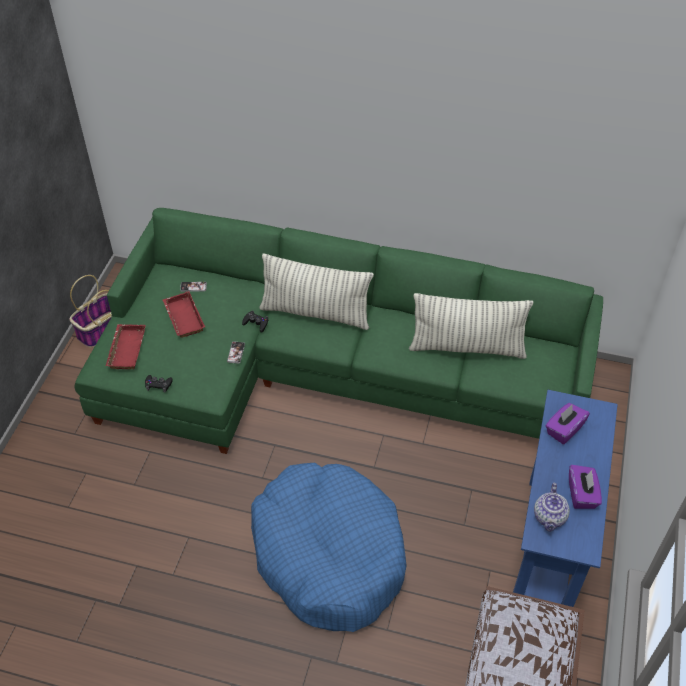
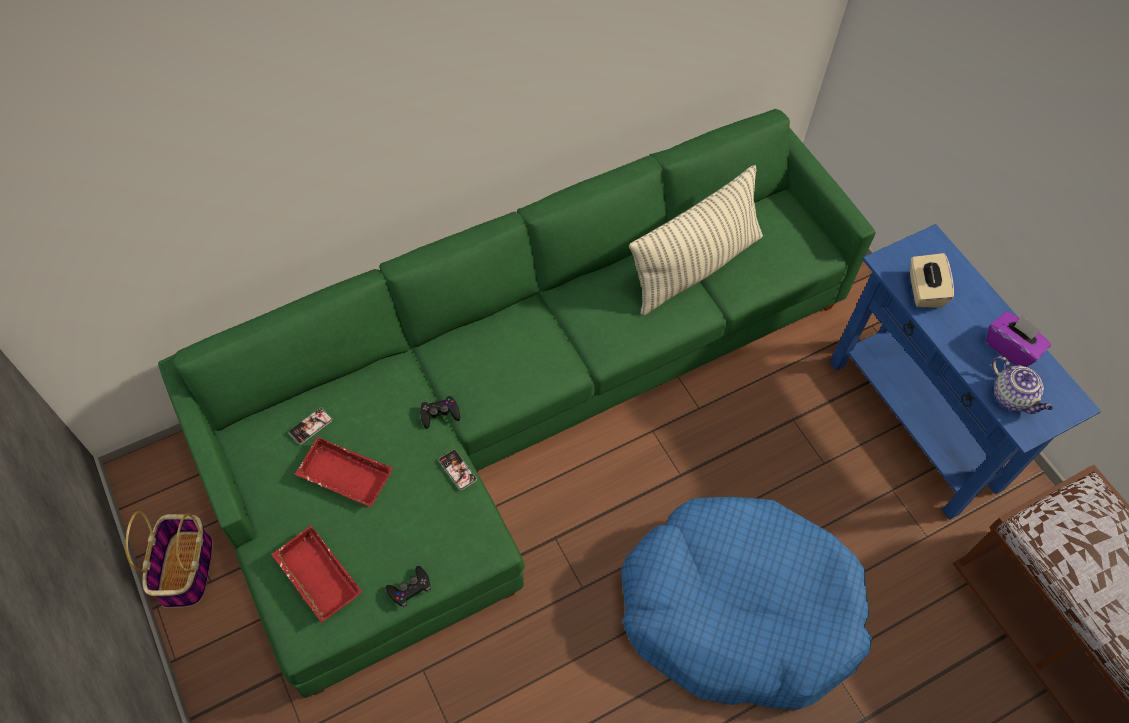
camera: 45 degrees left, 10 degrees up
pillow [259,253,374,330] -> none
purple tissue box [546,403,590,444] -> beige tissue box [910,253,954,308]

